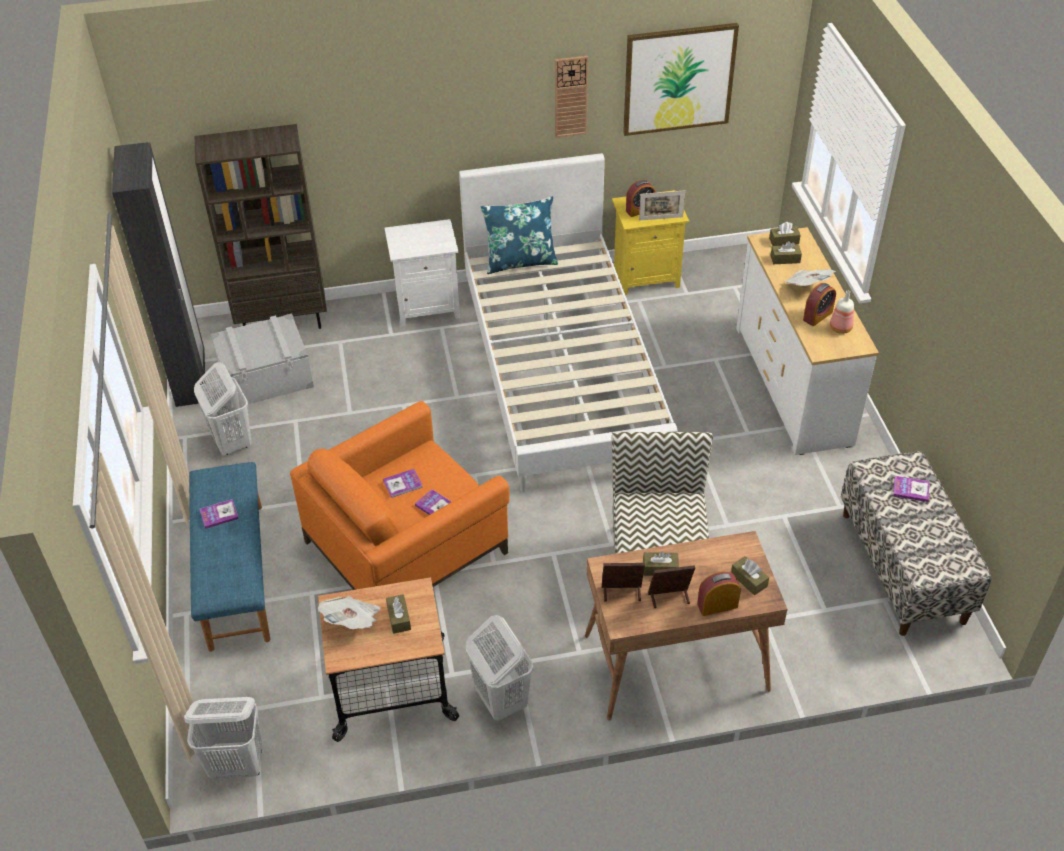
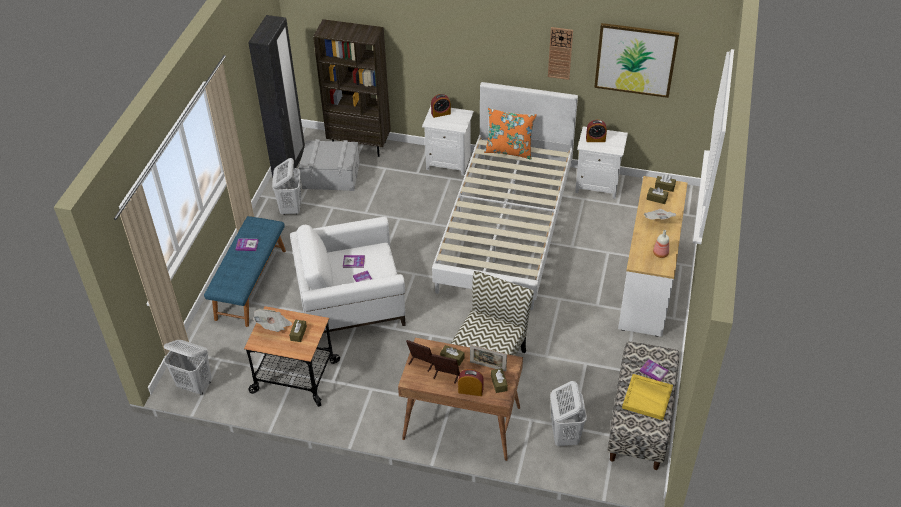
camera: 25 degrees right, 0 degrees up
orange armchair [290,401,509,590] -> white armchair [290,217,406,333]
white laundry basket [466,615,533,721] -> white laundry basket moved to [550,381,587,446]
blue pillow [480,196,558,274] -> orange pillow [484,108,537,160]
yellow nightstand [612,190,689,295] -> white nightstand [575,127,628,199]
picture frame [639,190,685,221] -> picture frame moved to [470,345,507,371]
alarm clock [803,283,836,326] -> alarm clock moved to [431,94,451,118]
none -> yellow tray [622,374,673,420]

